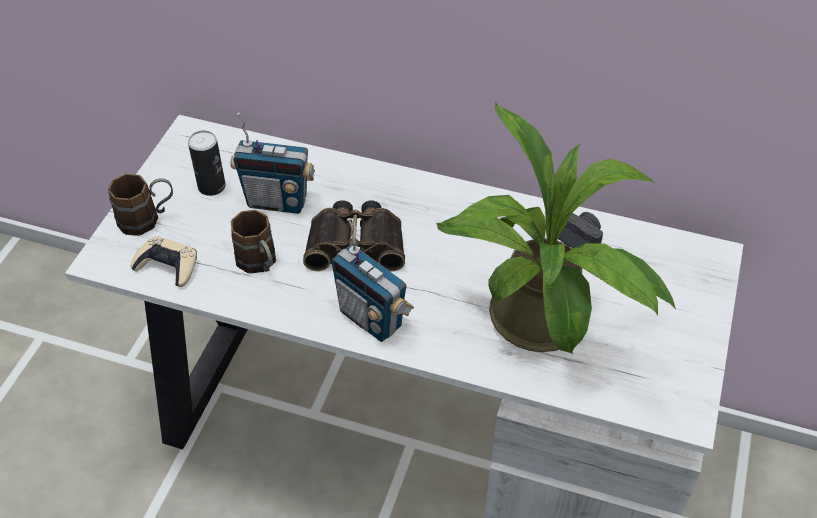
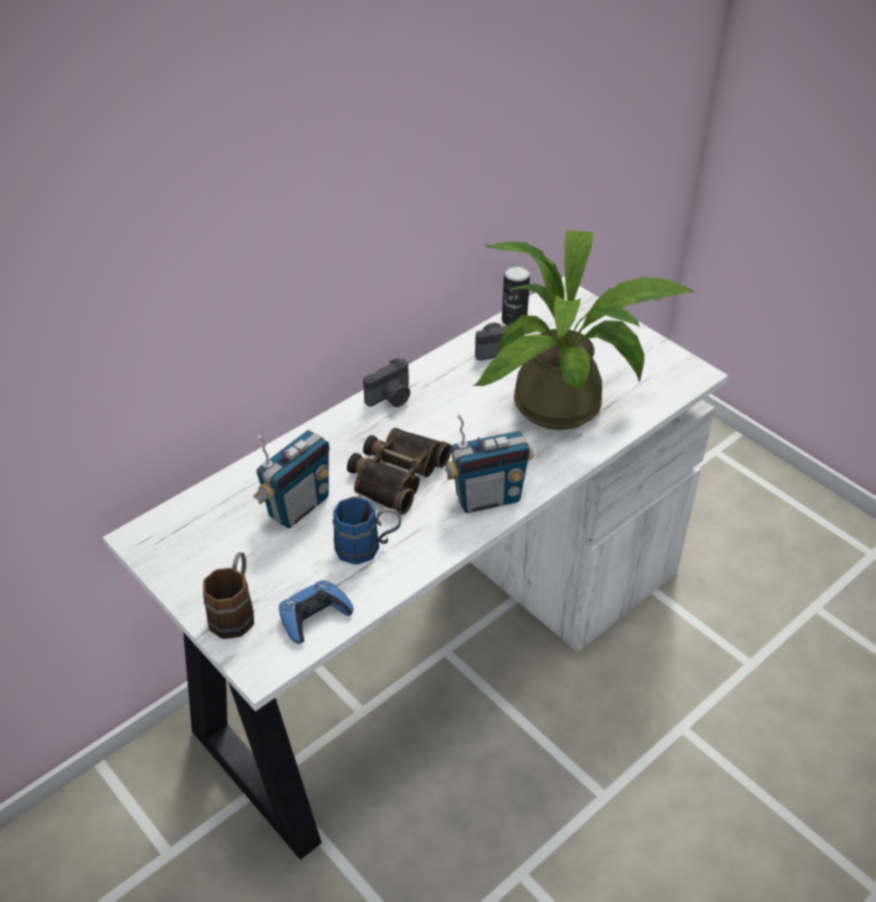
camera: 60 degrees left, 5 degrees down
beige game controller [131,237,197,287] -> blue game controller [279,580,353,644]
can [188,130,226,196] -> can moved to [502,265,530,325]
brown mug [231,210,276,274] -> blue mug [333,496,401,565]
none -> camera [363,358,410,407]

